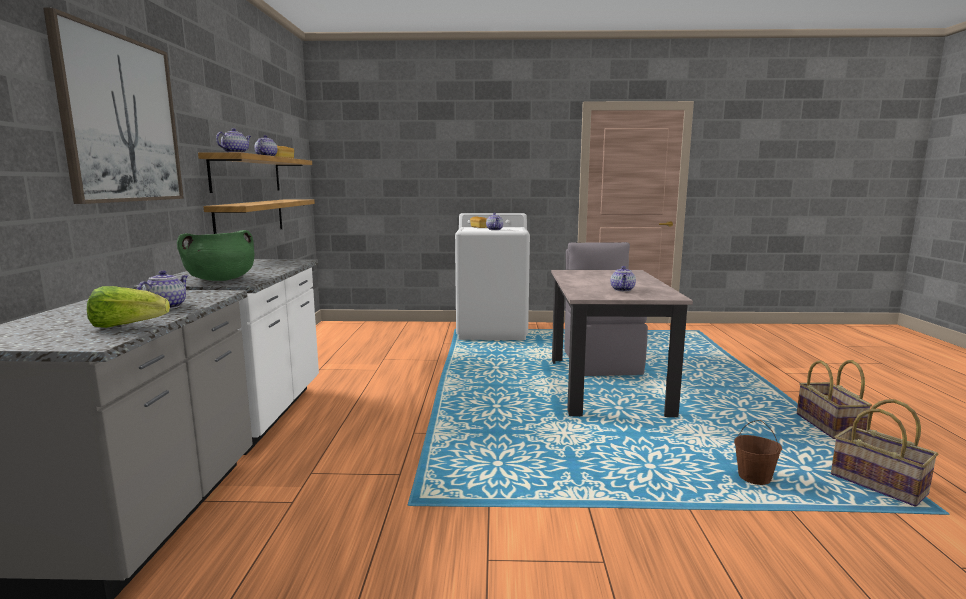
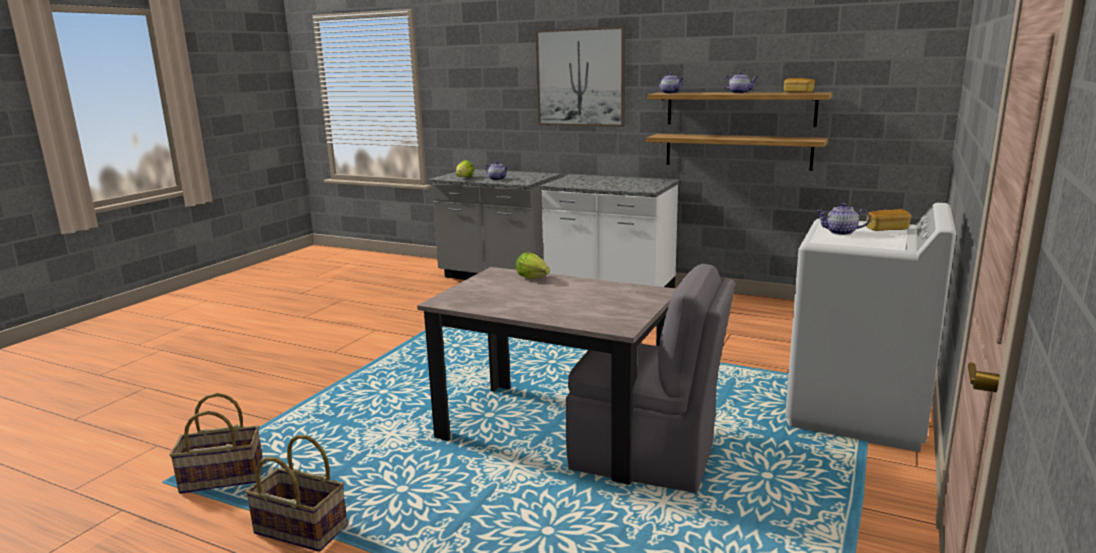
camera: 115 degrees right, 5 degrees up
green cooking pot [177,230,255,281] -> none
teapot [610,266,636,291] -> none
brown bucket [734,420,782,485] -> none
none -> lettuce [516,253,550,279]

